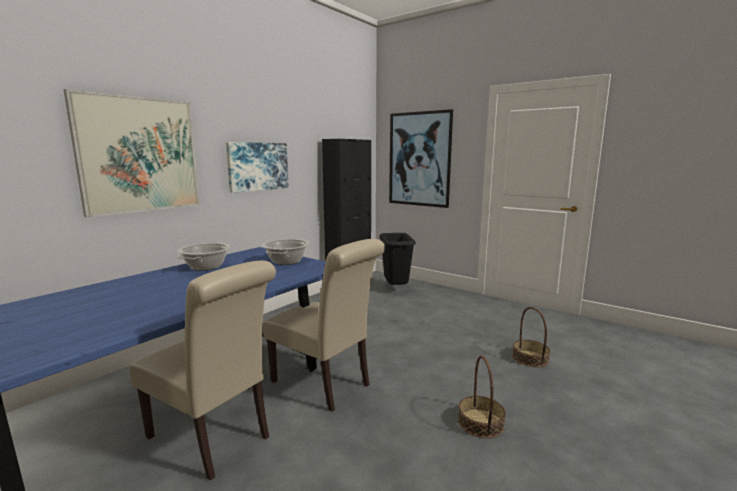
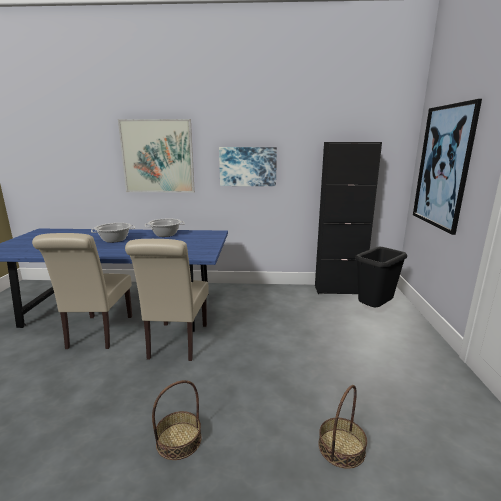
camera: 55 degrees right, 5 degrees up
cooking pot [262,239,309,265] -> cooking pot moved to [91,223,135,243]

